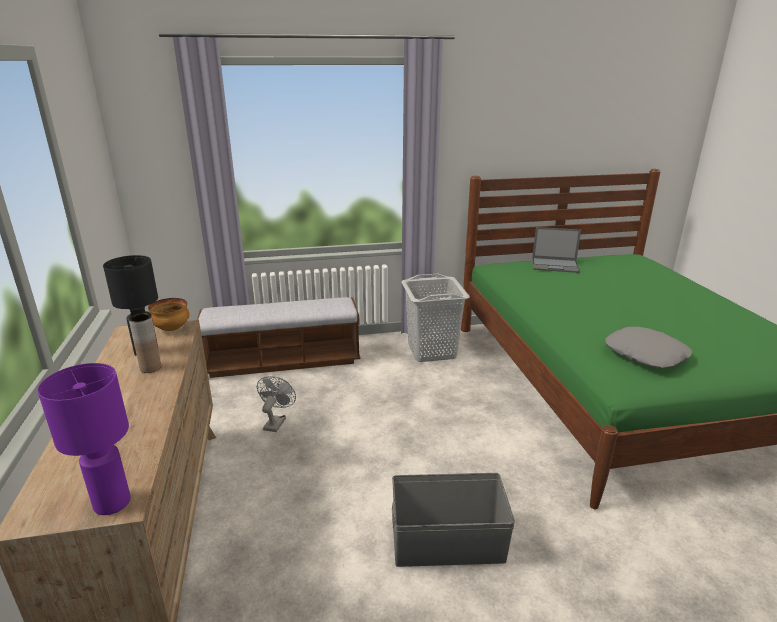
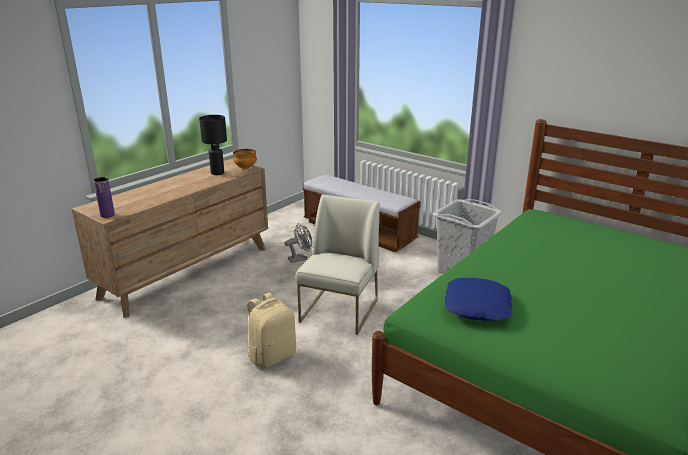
camera: 50 degrees right, 0 degrees up
purple table lamp [37,363,131,515] -> purple vase [93,177,115,218]
brown vase [129,313,161,373] -> none
grey storage box [392,473,515,567] -> beige backpack [247,293,296,368]
laptop [532,227,581,273] -> none
grey pillow [605,327,692,368] -> blue pillow [445,278,512,321]
none -> white chair [296,194,380,335]

